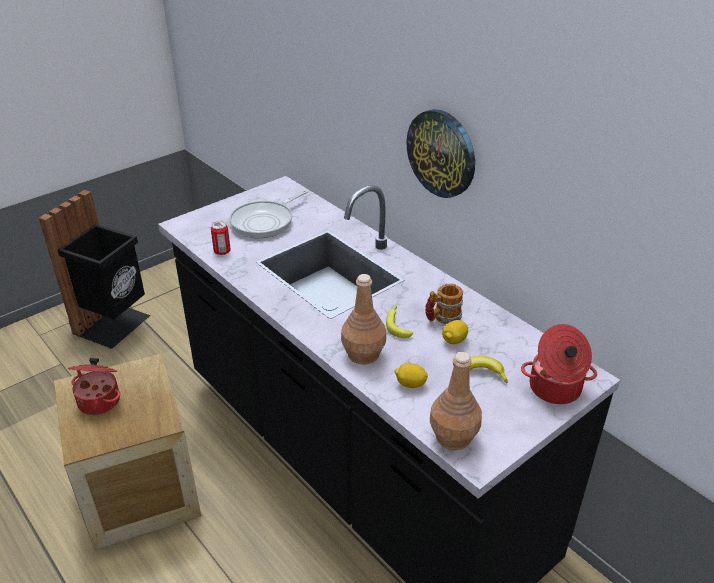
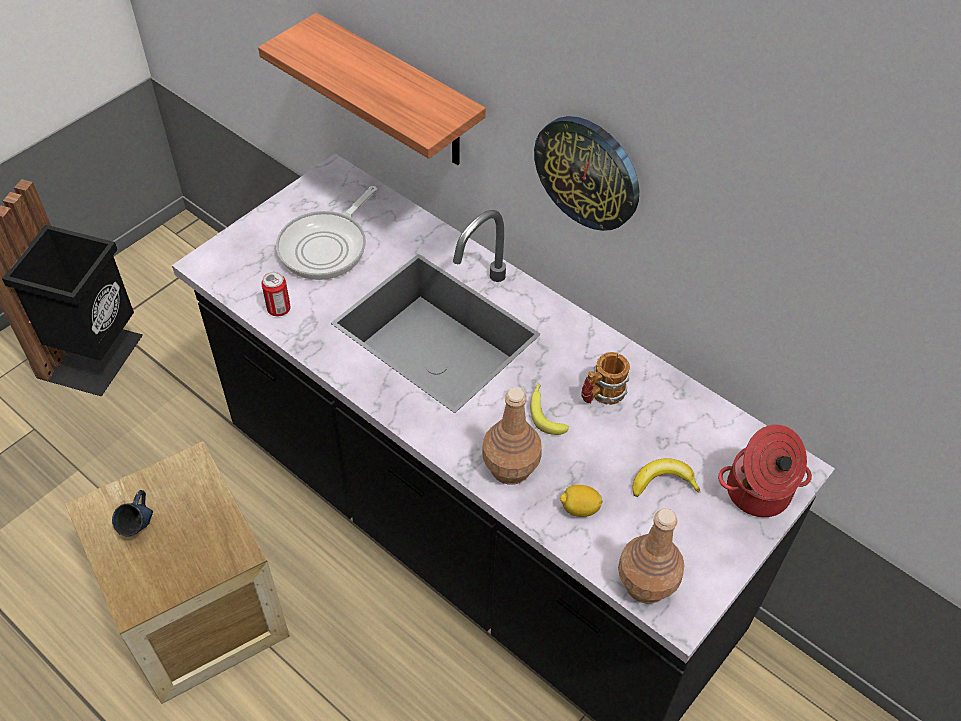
camera: 10 degrees left, 15 degrees up
cooking pot [68,358,120,415] -> blue mug [112,490,153,537]
lemon [442,320,468,344] -> none
none -> shelf [258,13,486,165]

